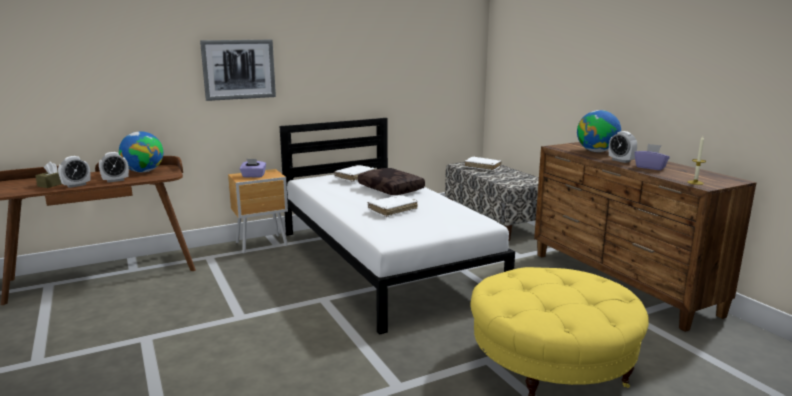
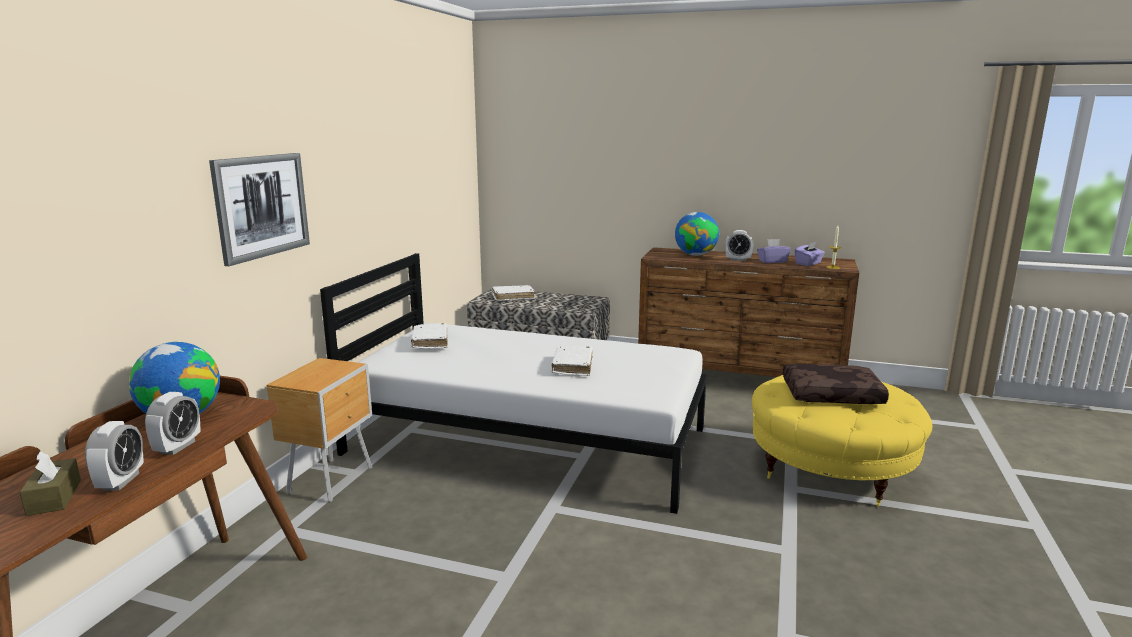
camera: 45 degrees left, 0 degrees up
purple tissue box [240,159,266,178] -> purple tissue box moved to [795,242,825,266]
brown pillow [358,168,425,195] -> brown pillow moved to [783,364,889,404]

